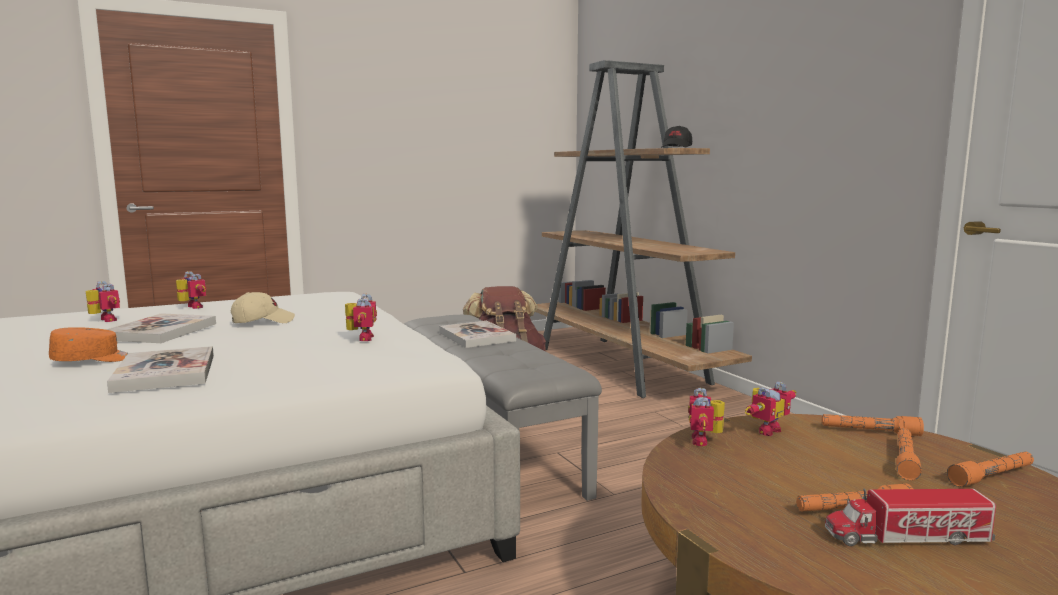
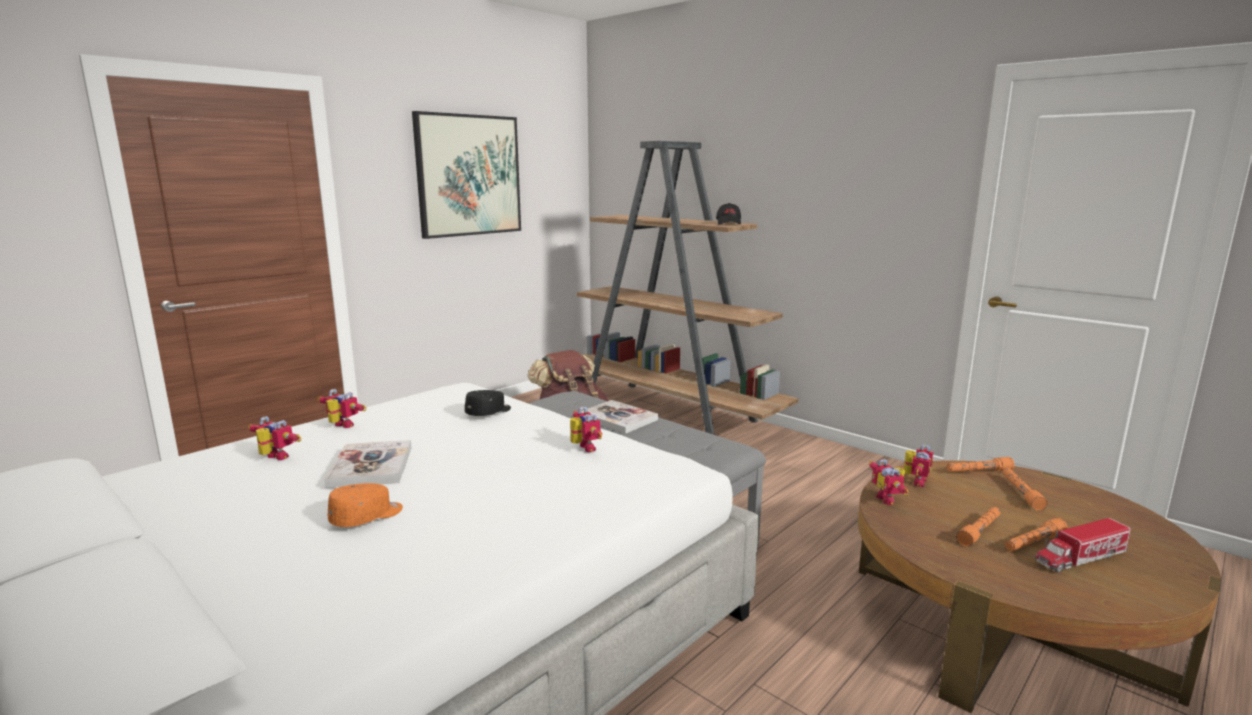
camera: 20 degrees left, 5 degrees up
book [107,346,214,393] -> none
beige cap [231,292,295,323] -> none
orange flashlight [947,452,1034,487] -> orange flashlight moved to [956,507,1000,547]
none -> picture [412,111,521,239]
none -> black cap [465,390,511,416]

